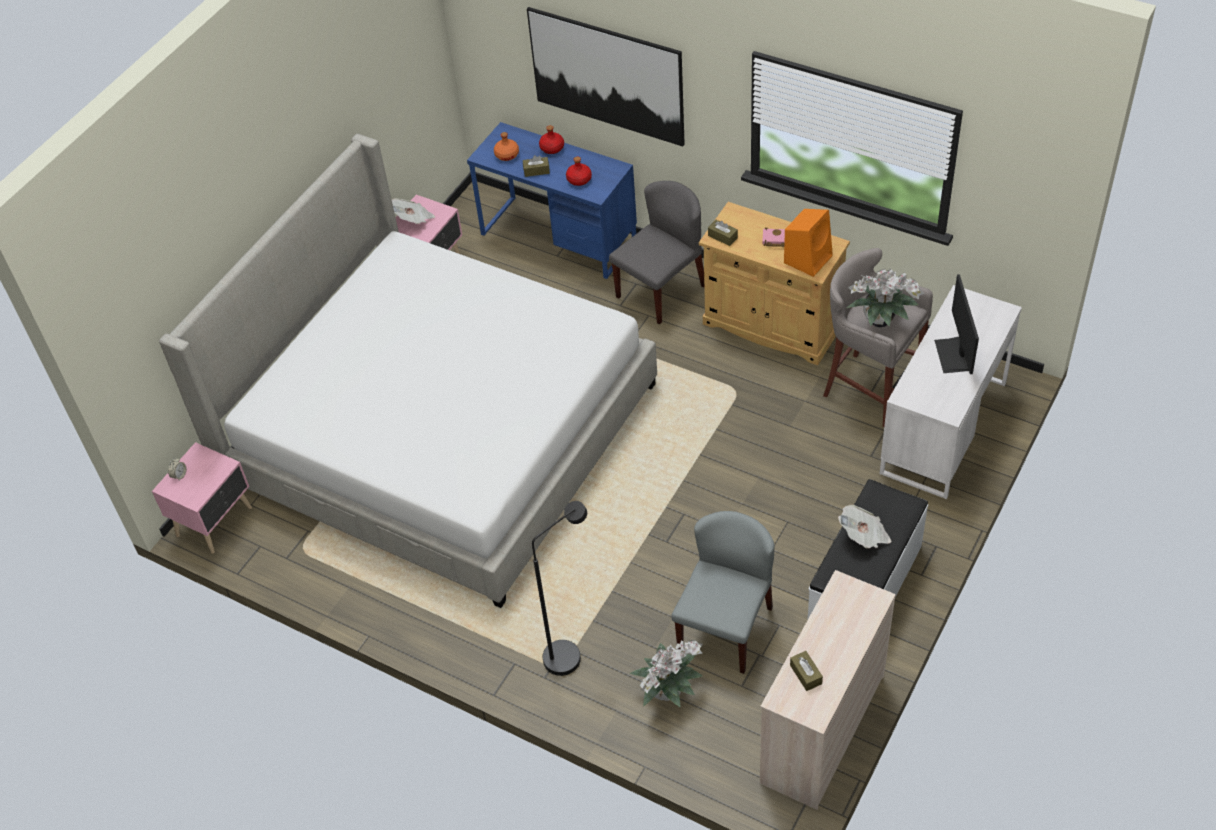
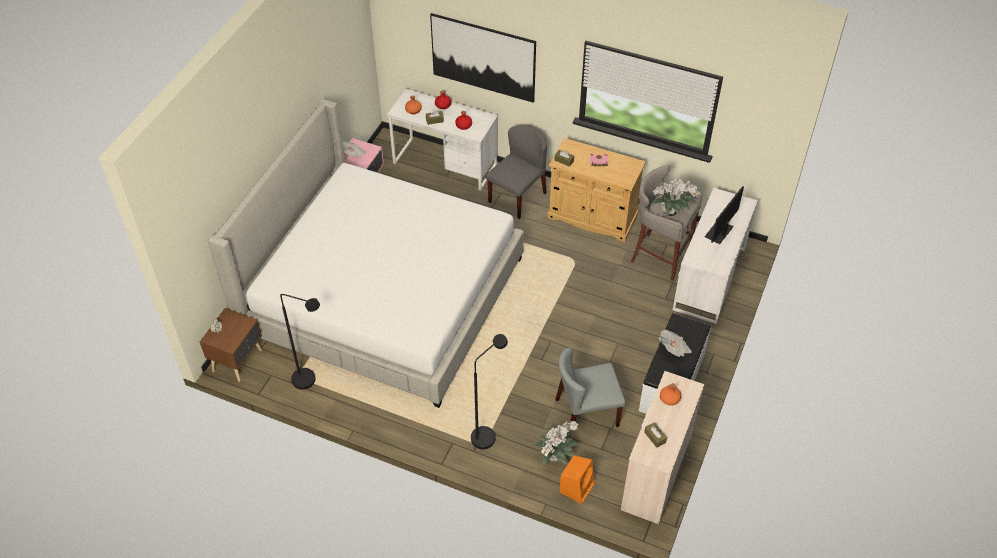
camera: 10 degrees left, 0 degrees up
pink nightstand [152,442,252,554] -> brown nightstand [200,308,262,382]
blue desk [467,122,637,279] -> white desk [387,89,498,191]
grey chair [671,511,774,674] -> grey chair turned 120 degrees counterclockwise [555,347,626,437]
orange speaker [784,209,833,277] -> orange speaker moved to [560,455,594,504]
monitor [934,274,979,374] -> monitor turned 45 degrees clockwise [704,186,744,244]
none -> black floor lamp [280,294,320,390]
none -> orange bottle [660,384,681,406]

